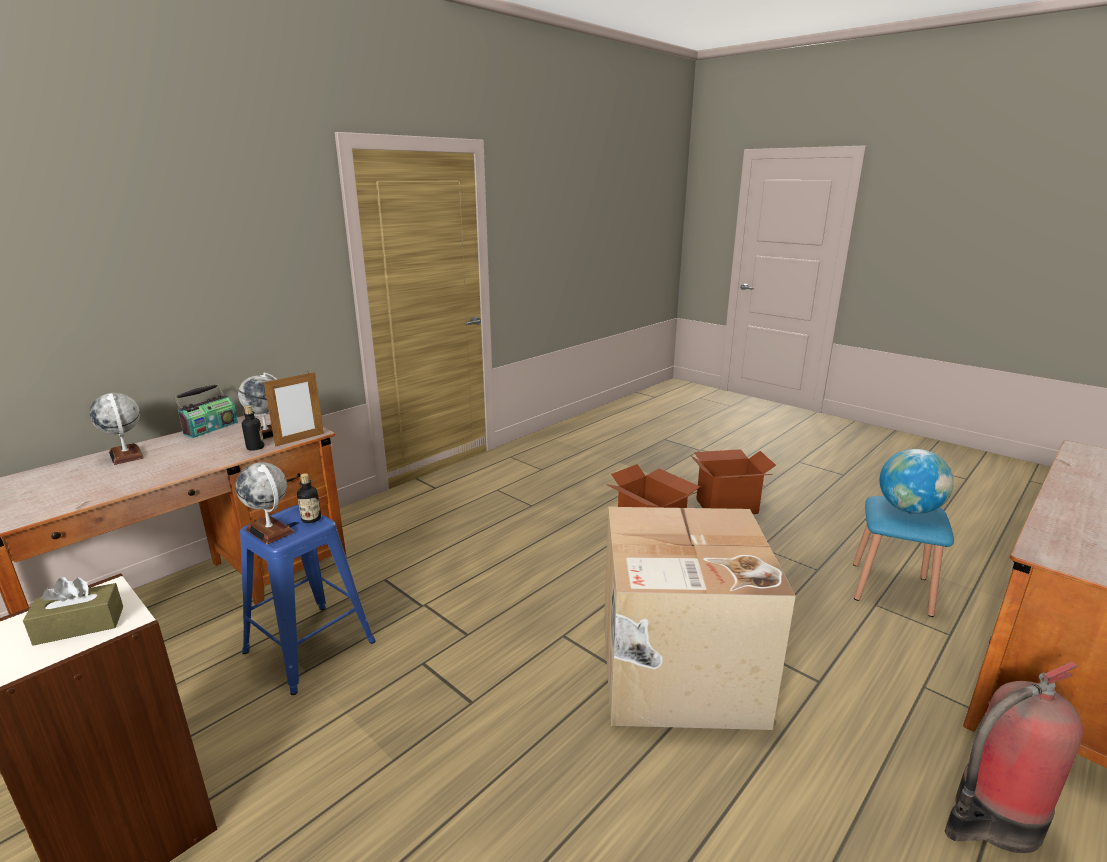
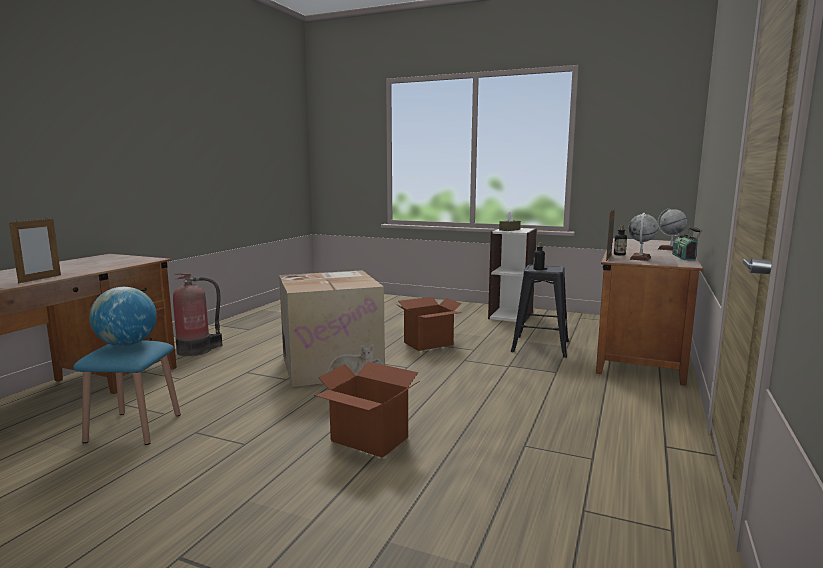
camera: 160 degrees right, 10 degrees down
globe [235,462,294,544] -> none
blue stool [240,505,376,695] -> black stool [511,265,569,358]
cardboard box [690,449,776,514] -> cardboard box moved to [396,297,462,351]
none -> picture frame [9,218,61,283]

